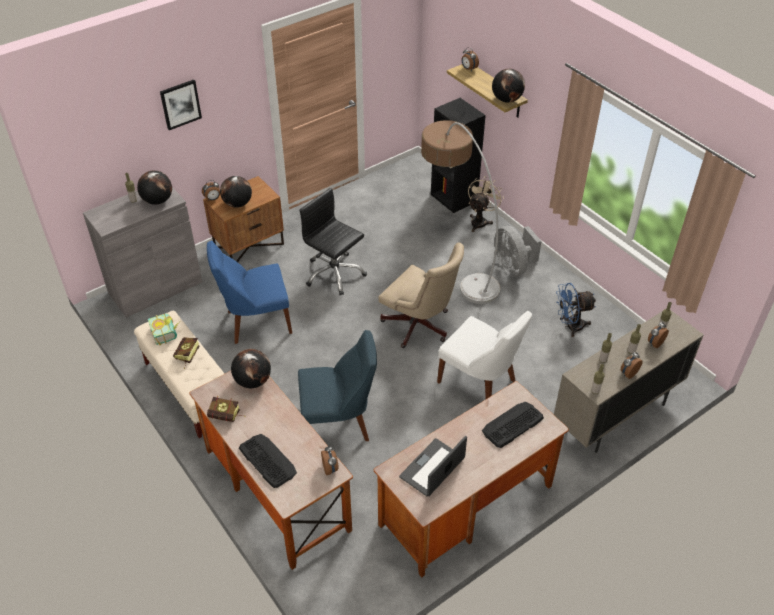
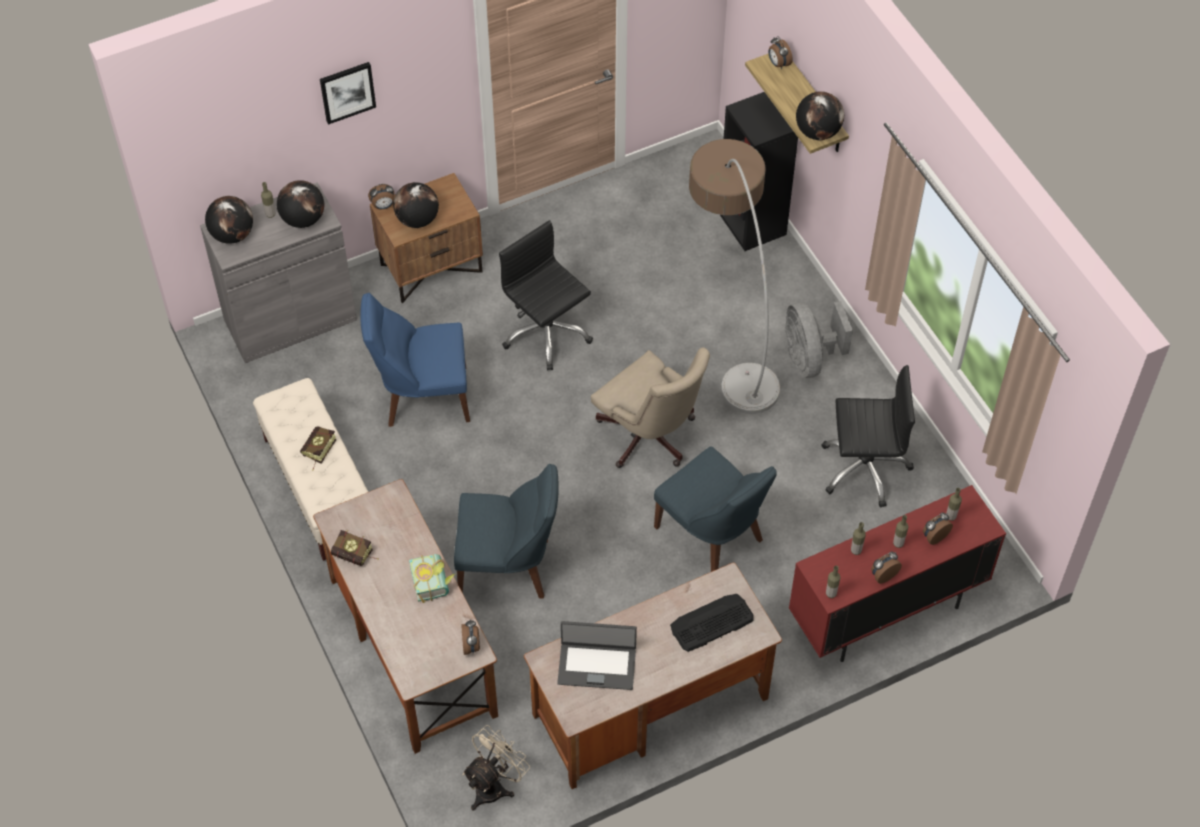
camera: 10 degrees right, 10 degrees up
book [148,313,178,345] -> book moved to [409,554,455,603]
globe [231,349,271,388] -> globe moved to [205,196,253,244]
keyboard [239,434,297,488] -> none
laptop [399,436,467,496] -> laptop turned 135 degrees counterclockwise [557,621,637,690]
white chair [437,311,532,399] -> blue chair [654,446,777,572]
beige fan [468,176,504,232] -> beige fan moved to [462,725,530,811]
beige cabinet [554,310,704,453] -> red cabinet [789,485,1006,662]
blue fan [556,283,596,337] -> black office chair [821,365,915,508]

